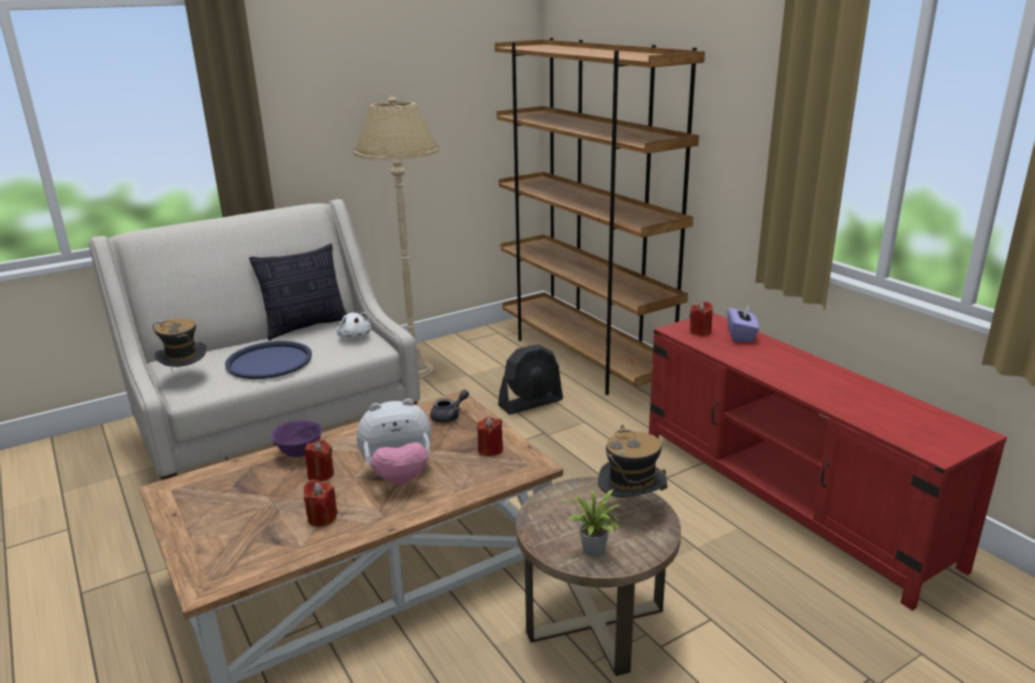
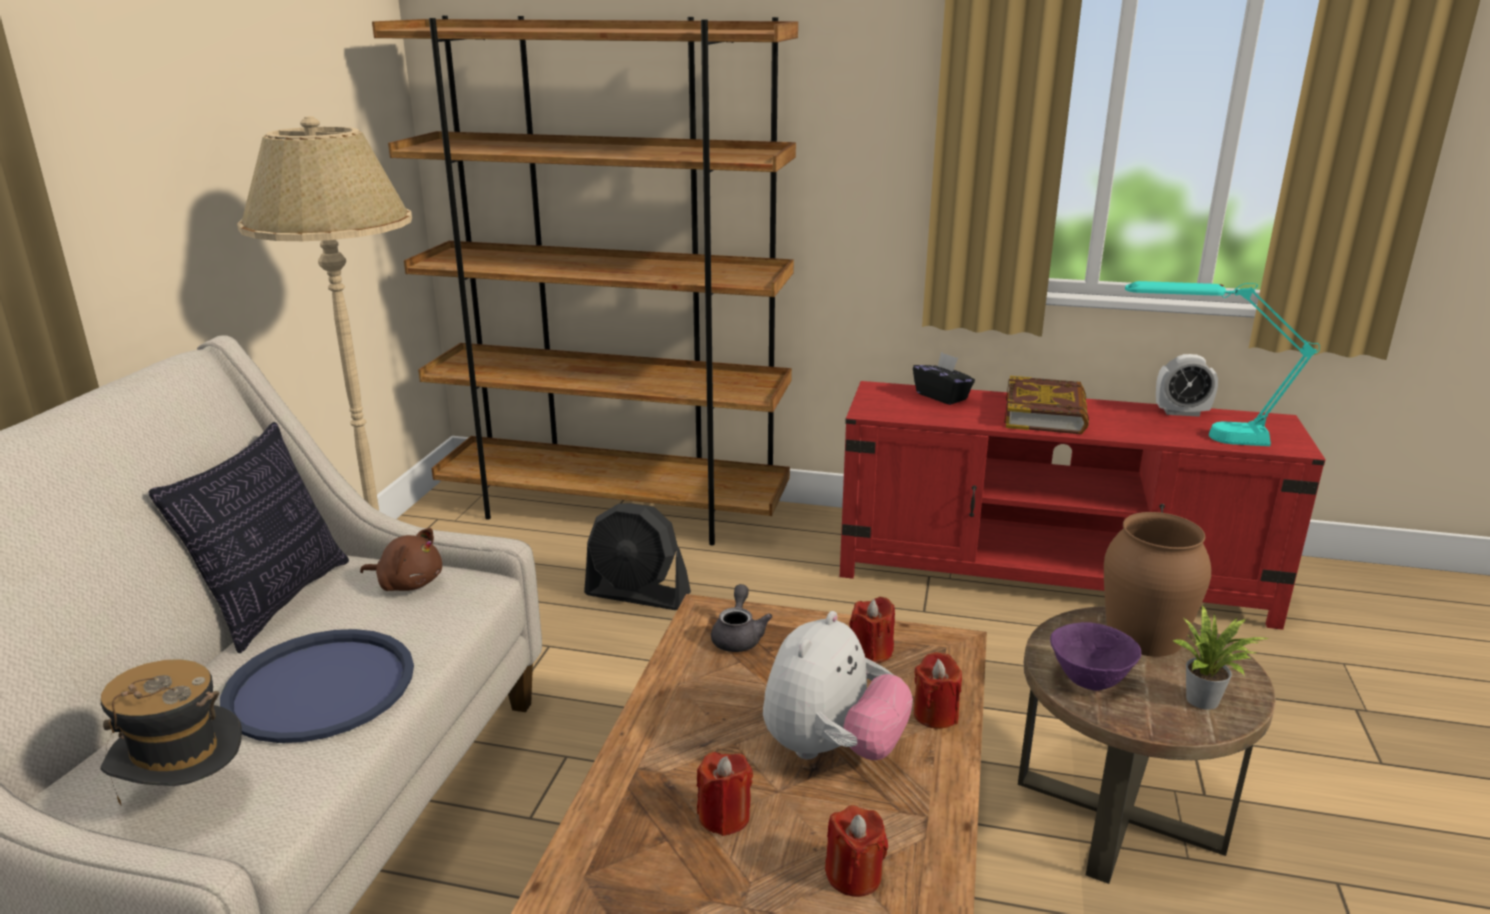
camera: 45 degrees left, 0 degrees up
purple bowl [271,420,322,457] -> purple bowl moved to [1050,622,1141,691]
white plush toy [337,312,371,340] -> brown plush toy [360,528,442,591]
black fan [498,345,563,414] -> black fan turned 90 degrees clockwise [584,503,691,610]
hat [598,425,668,498] -> brown vase [1104,512,1211,657]
red candle [690,301,713,336] -> red candle moved to [914,652,962,729]
purple tissue box [727,304,759,342] -> black tissue box [913,352,975,405]
none -> book [1004,376,1089,434]
none -> turquoise table lamp [1125,281,1320,446]
none -> alarm clock [1156,354,1218,417]

